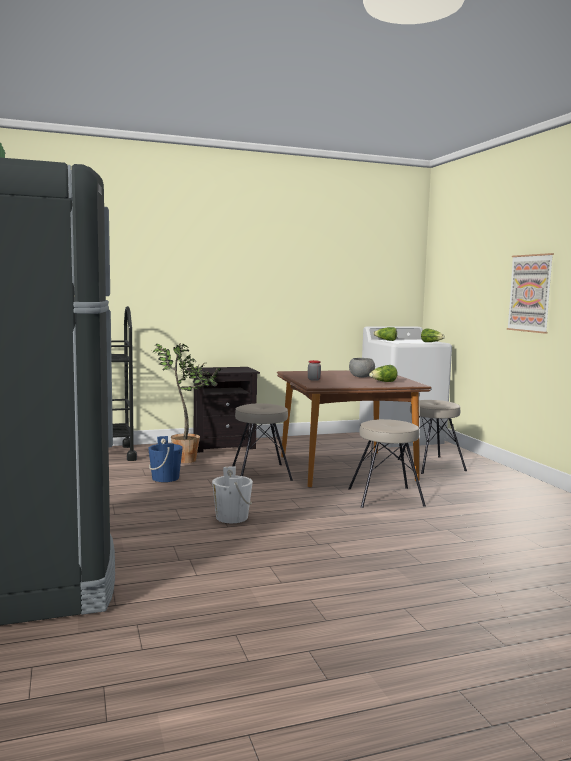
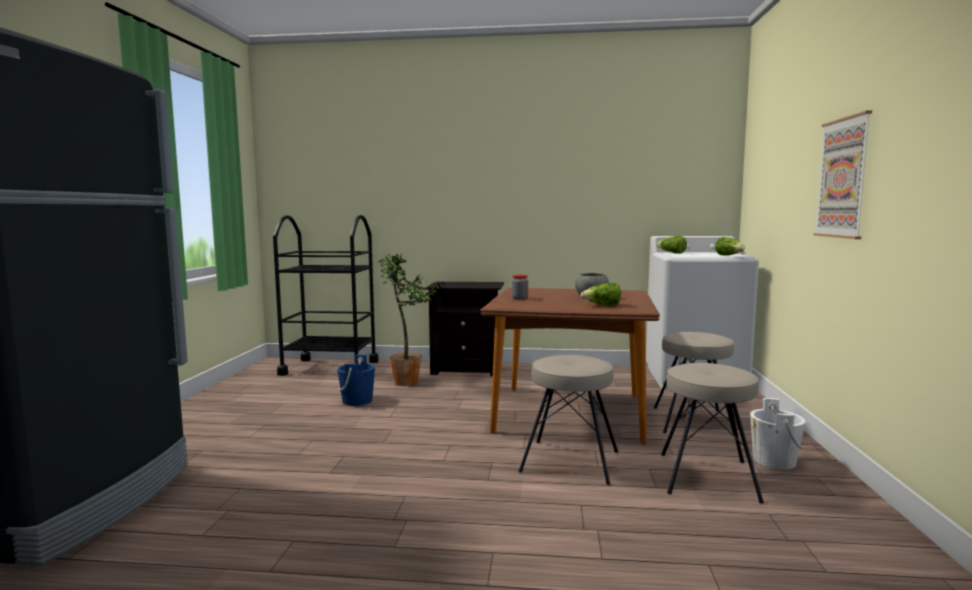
camera: 25 degrees right, 0 degrees up
white bucket [212,466,253,523] -> white bucket moved to [750,398,806,470]
beige stool [232,403,293,481] -> beige stool moved to [661,363,764,504]

